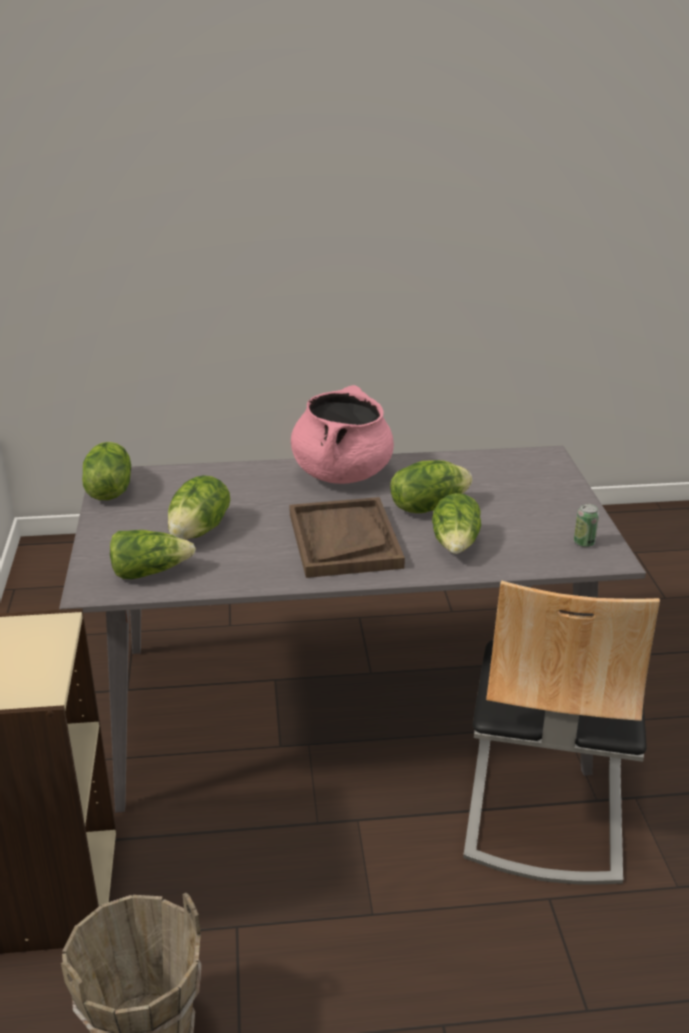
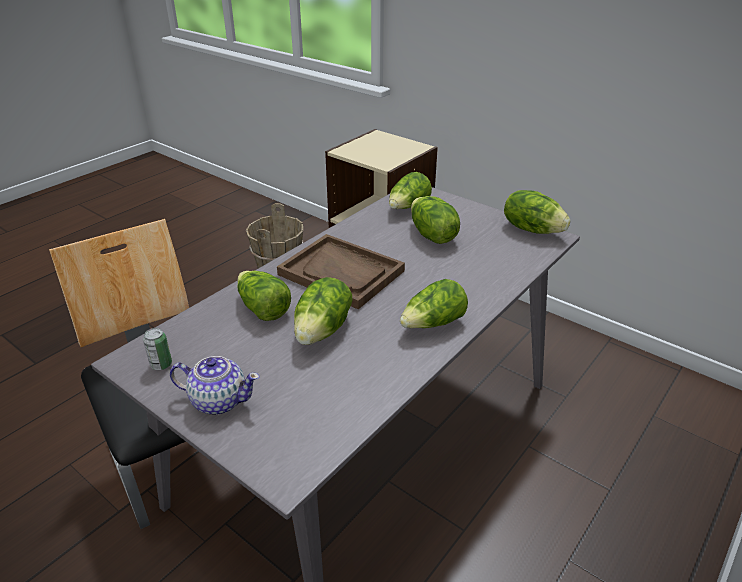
camera: 135 degrees right, 5 degrees up
pink cooking pot [291,385,394,484] -> lettuce [400,279,468,328]
none -> teapot [170,356,260,415]

